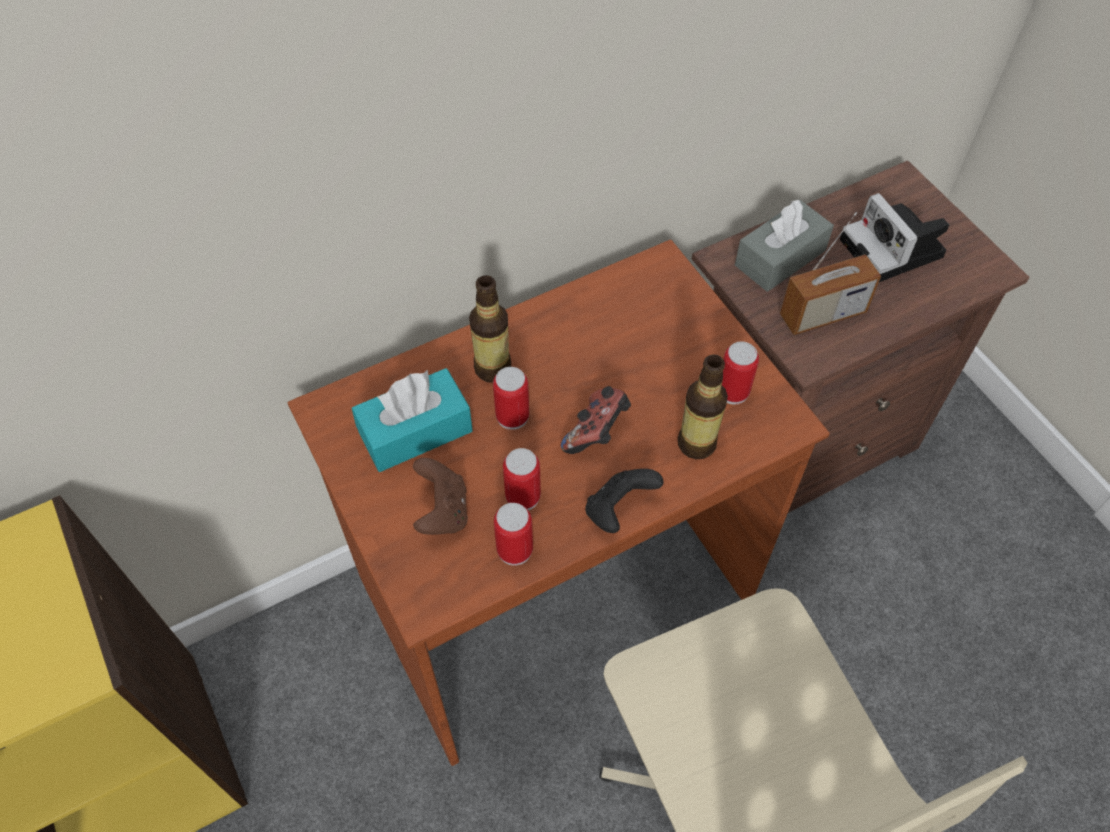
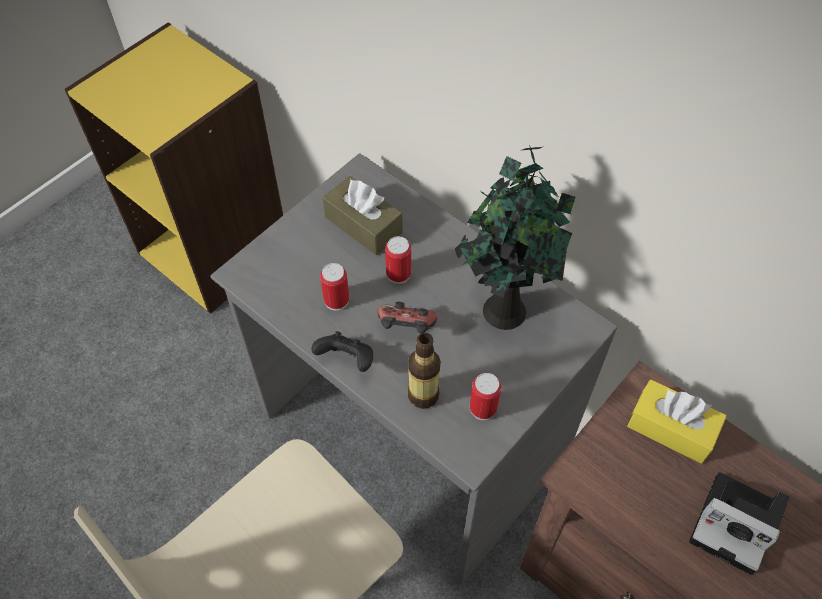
camera: 70 degrees right, 0 degrees up
brown desk [288,240,830,766] -> grey desk [210,153,618,585]
turquoise tissue box [352,368,473,472] -> brown tissue box [323,176,403,255]
brown game controller [412,458,468,535] -> none
bottle [469,275,511,383] -> none
can [494,503,533,565] -> none
grey tissue box [735,200,834,292] -> yellow tissue box [627,380,727,464]
radio [780,212,881,335] -> none
camera [840,193,949,282] -> camera turned 105 degrees counterclockwise [689,473,789,575]
none -> potted plant [455,145,575,330]

